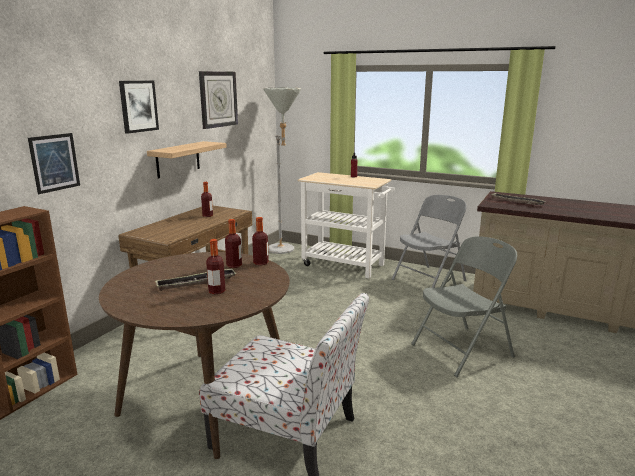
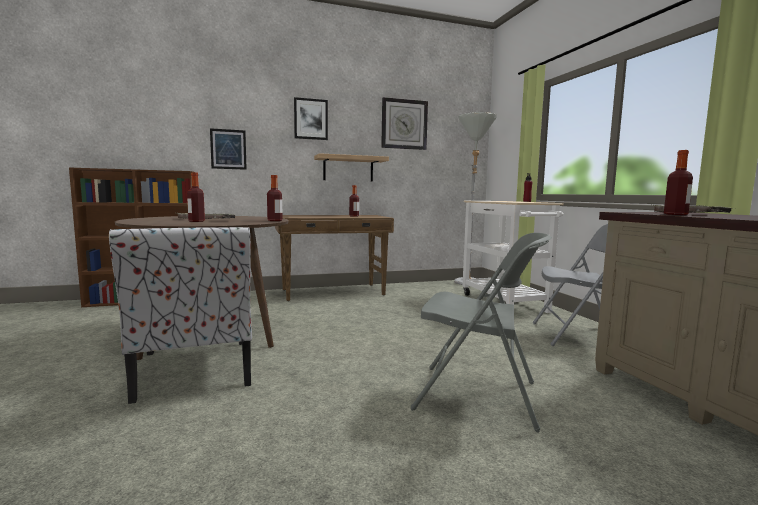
camera: 45 degrees right, 10 degrees down
bottle [225,219,242,268] -> bottle moved to [664,150,693,215]

